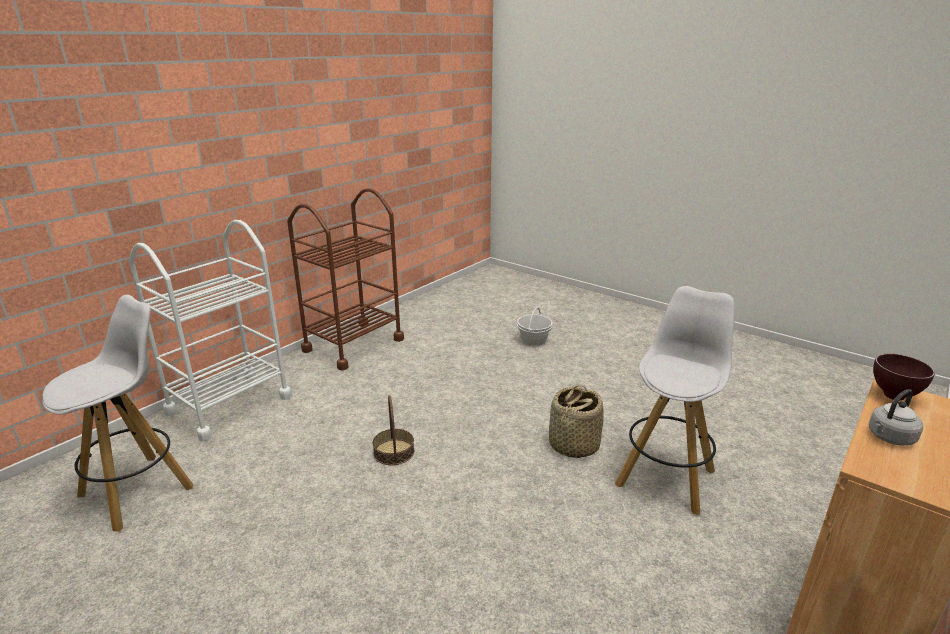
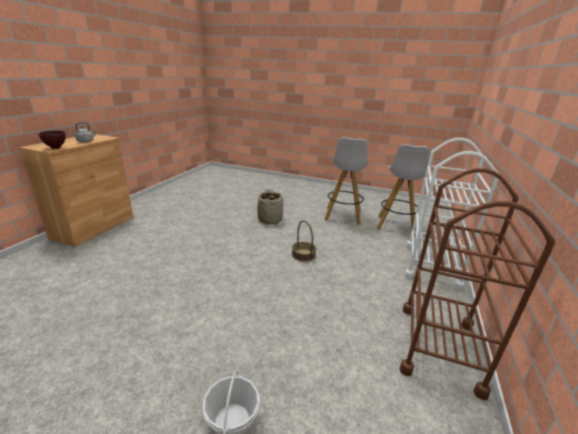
camera: 160 degrees right, 0 degrees up
basket [549,384,604,458] -> basket moved to [257,190,284,225]
white stool [615,286,735,514] -> white stool moved to [324,137,368,225]

